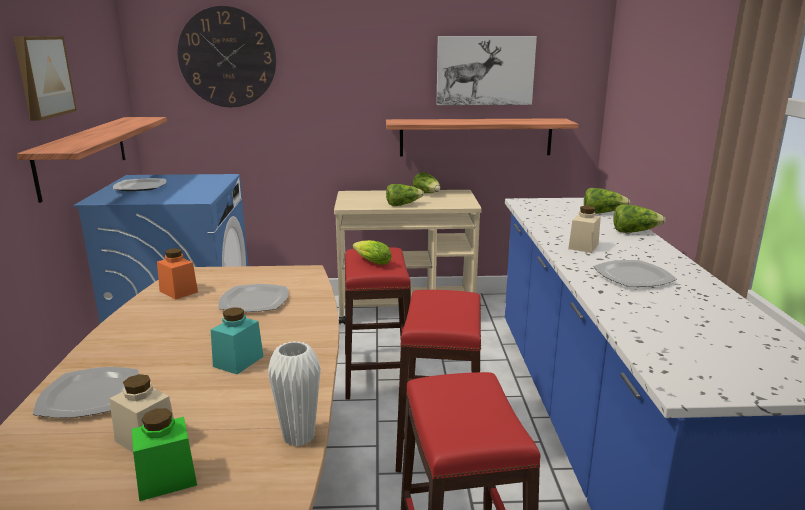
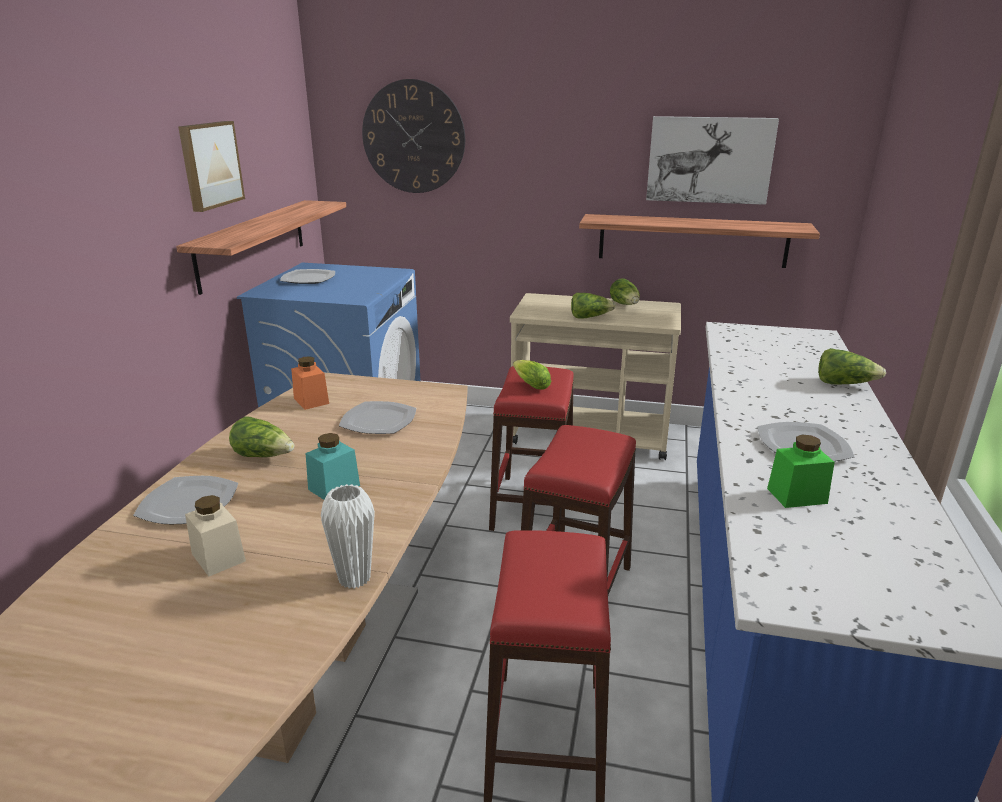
camera: 15 degrees right, 5 degrees up
green jar [132,408,197,501] -> green jar moved to [767,434,835,508]
beige jar [568,206,601,253] -> none
lettuce [584,188,630,214] -> lettuce moved to [229,417,294,457]

